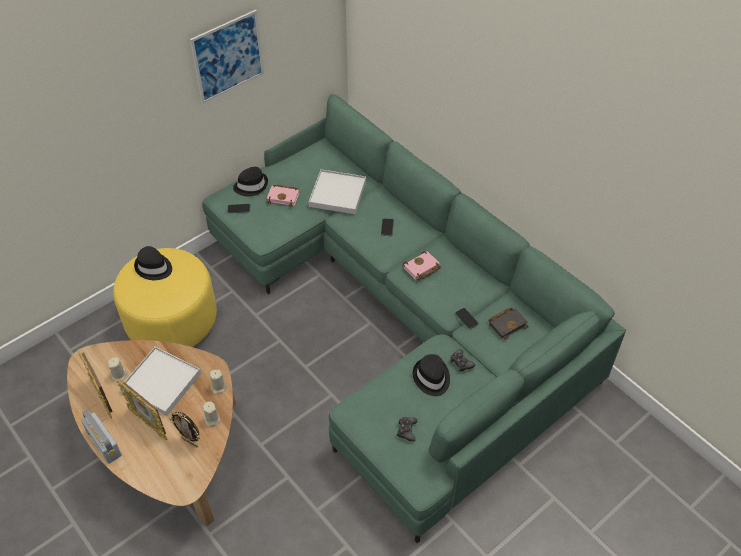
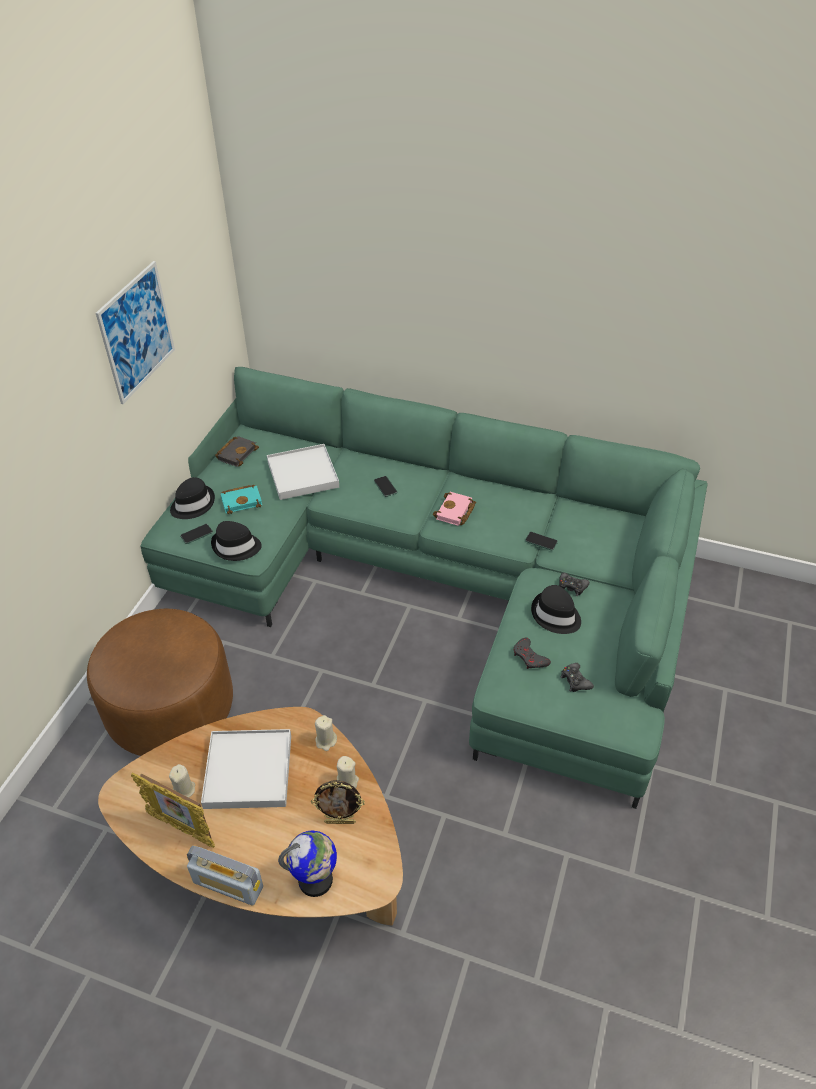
camera: 30 degrees left, 5 degrees down
yellow ottoman [113,248,217,347] -> brown ottoman [87,609,233,756]
picture frame [117,380,167,440] -> none
black hat [134,246,172,280] -> black hat moved to [211,521,262,561]
pink book [267,185,299,207] -> turquoise book [221,485,262,514]
black book [488,308,529,340] -> black book moved to [215,436,259,467]
none -> globe [278,831,337,897]
none -> grey game controller [513,637,551,669]

